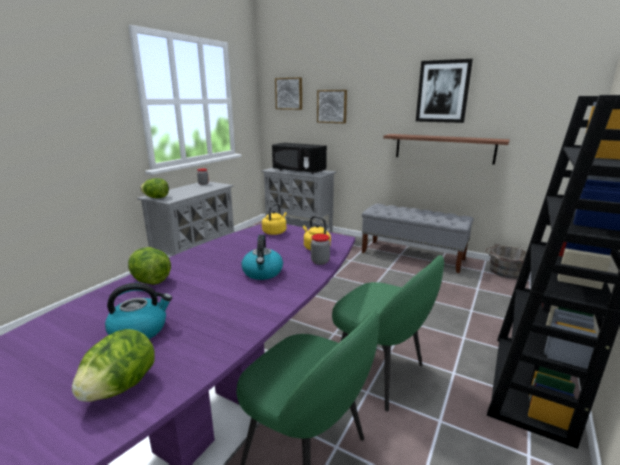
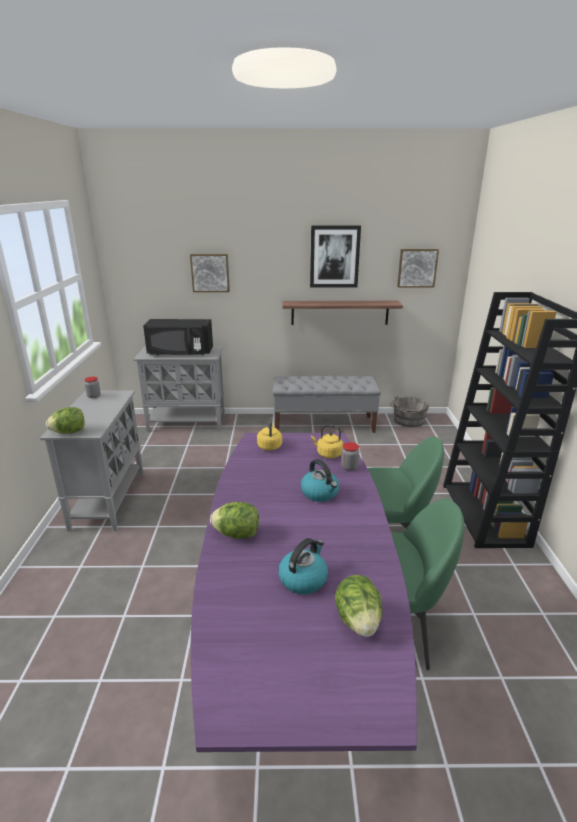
camera: 30 degrees left, 5 degrees up
picture [275,77,302,110] -> picture moved to [397,249,439,287]

